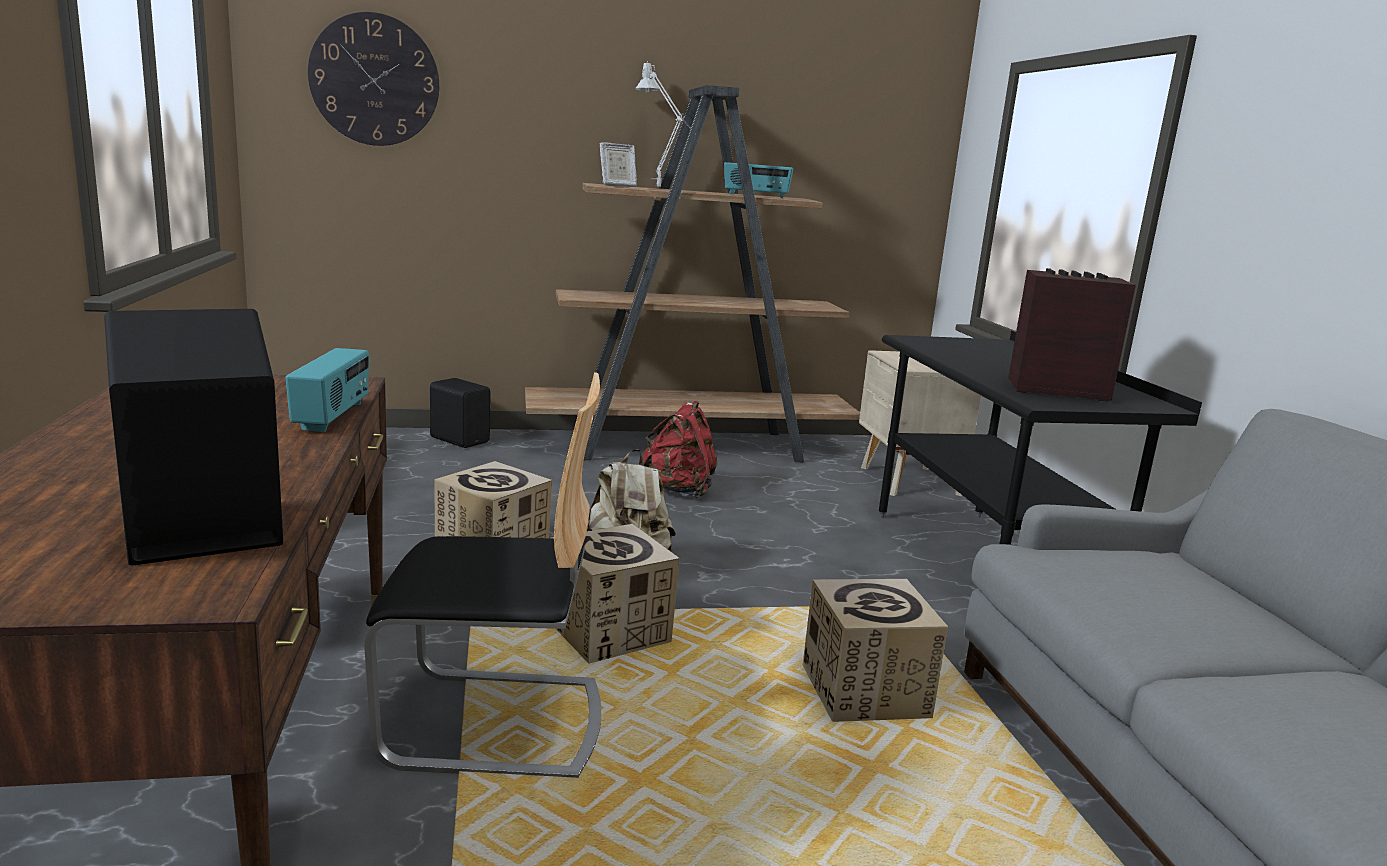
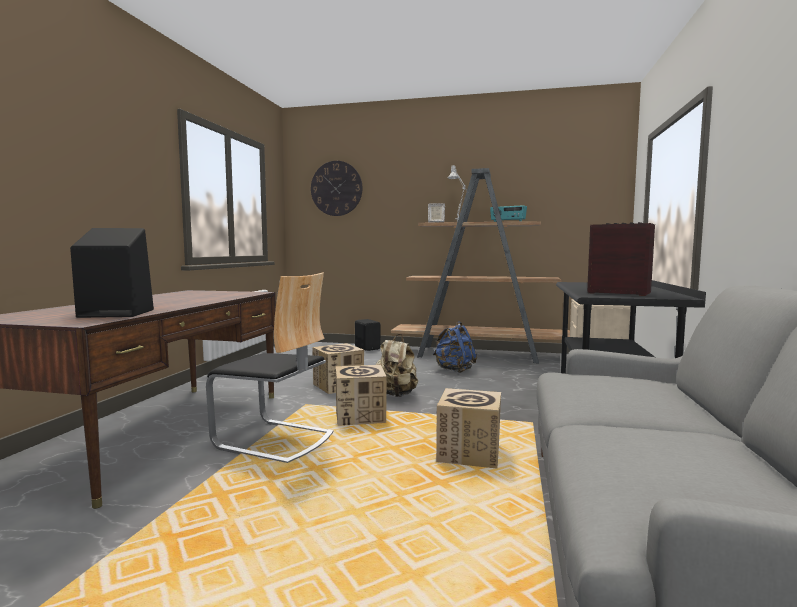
camera: 25 degrees right, 10 degrees down
radio [286,348,369,432] -> none
red backpack [643,401,717,498] -> blue backpack [433,321,477,373]

